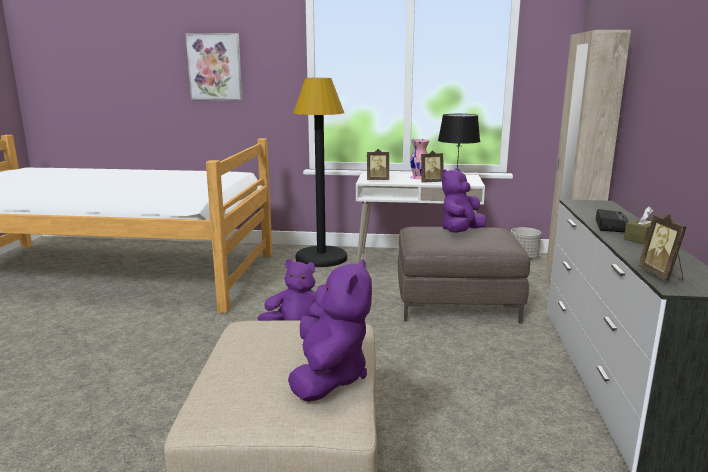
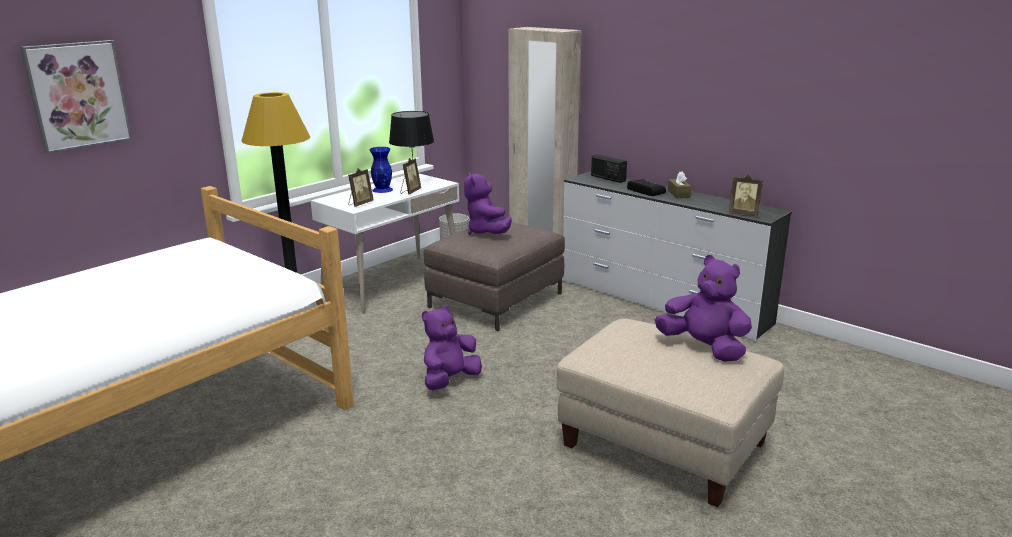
camera: 55 degrees left, 5 degrees up
pink vase [410,139,429,179] -> blue vase [370,147,393,193]
none -> radio [591,154,627,183]

